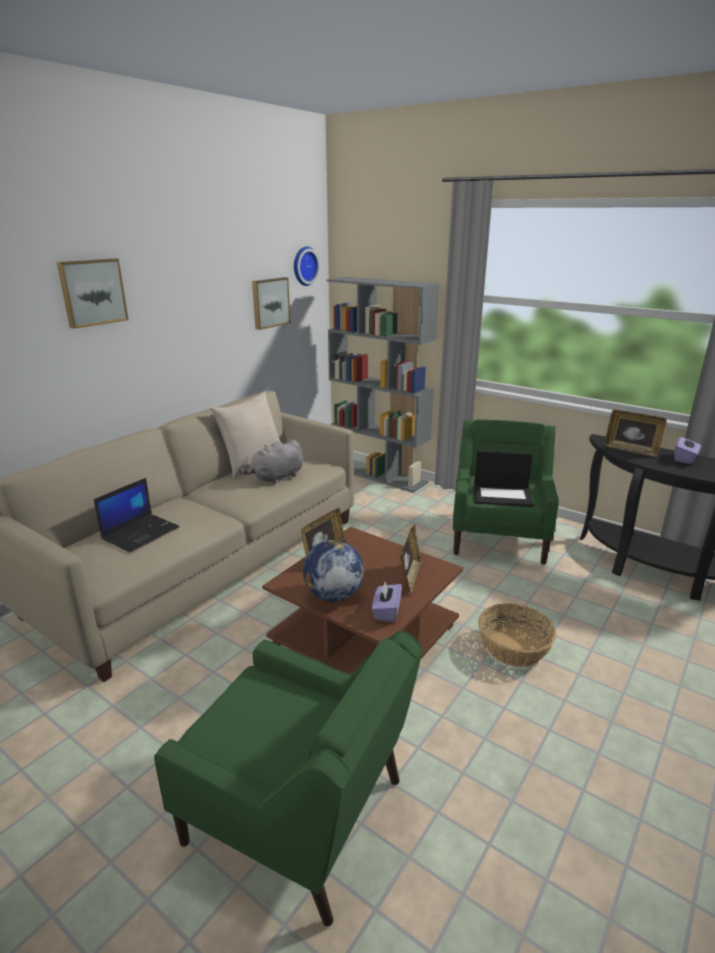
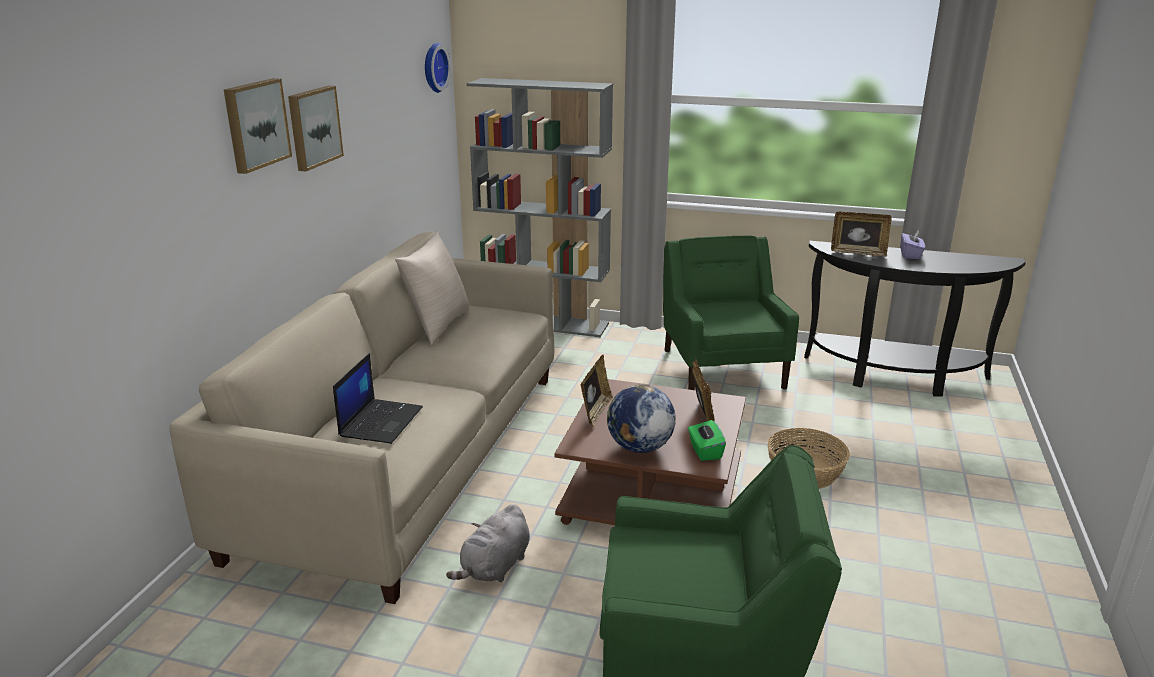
camera: 20 degrees left, 0 degrees up
grey plush toy [239,440,303,484] -> grey plush toy moved to [446,504,530,582]
picture [252,277,290,330] -> picture moved to [288,86,344,171]
purple tissue box [372,581,402,622] -> green tissue box [688,419,726,461]
laptop [474,451,534,507] -> none

